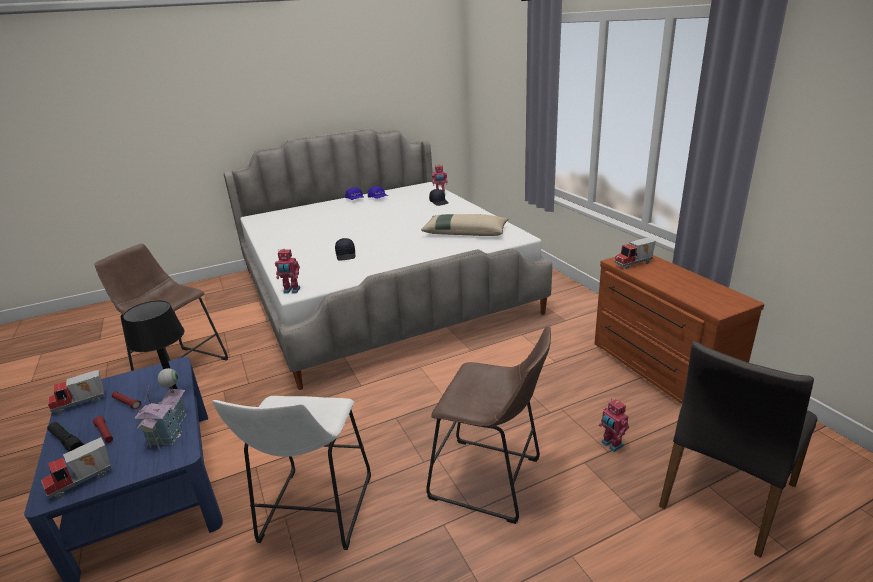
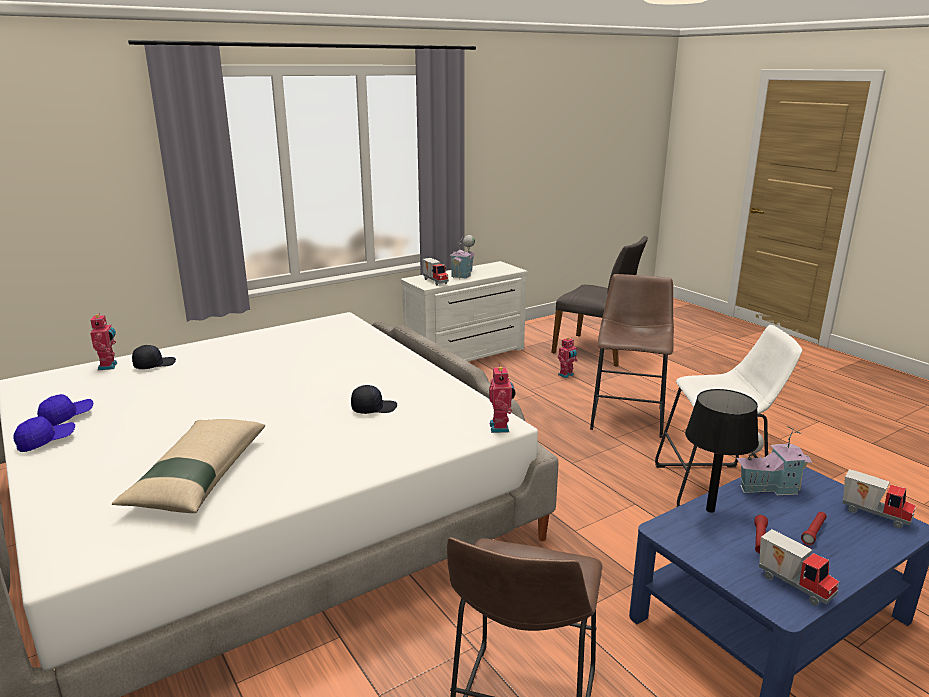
camera: 100 degrees left, 5 degrees down
black flashlight [47,422,84,451] -> none
beige pillow [421,214,509,236] -> beige pillow moved to [112,419,265,513]
brown dresser [595,255,764,404] -> white dresser [401,261,527,362]
none -> toy house [450,235,475,279]

